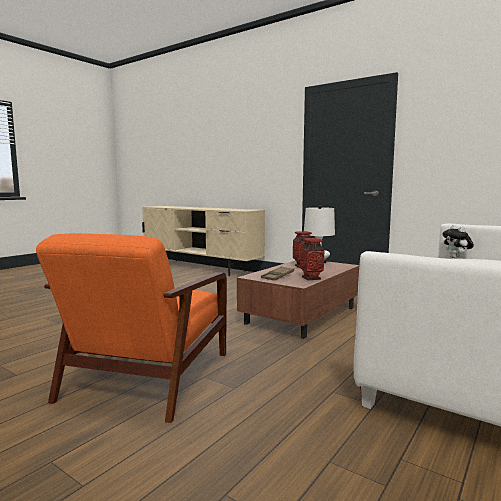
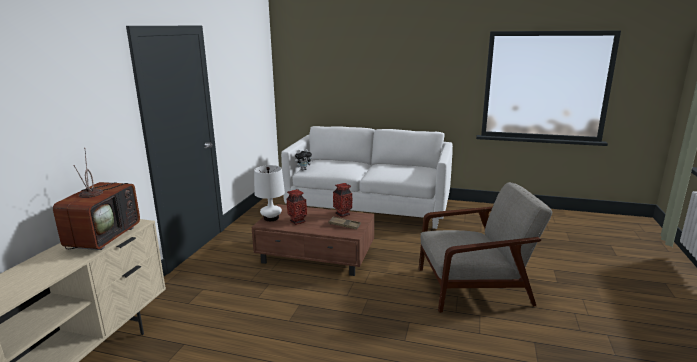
camera: 110 degrees left, 10 degrees up
orange armchair [36,233,227,423] -> grey armchair [419,182,552,313]
none -> television [53,148,140,250]

